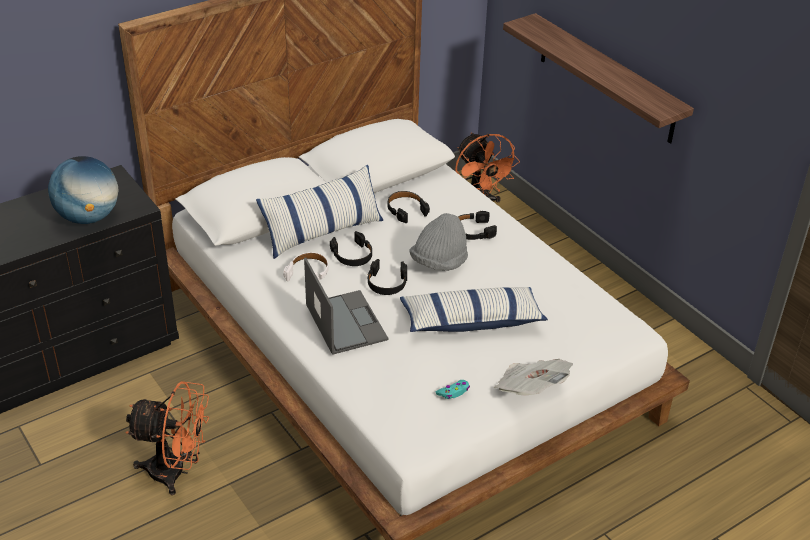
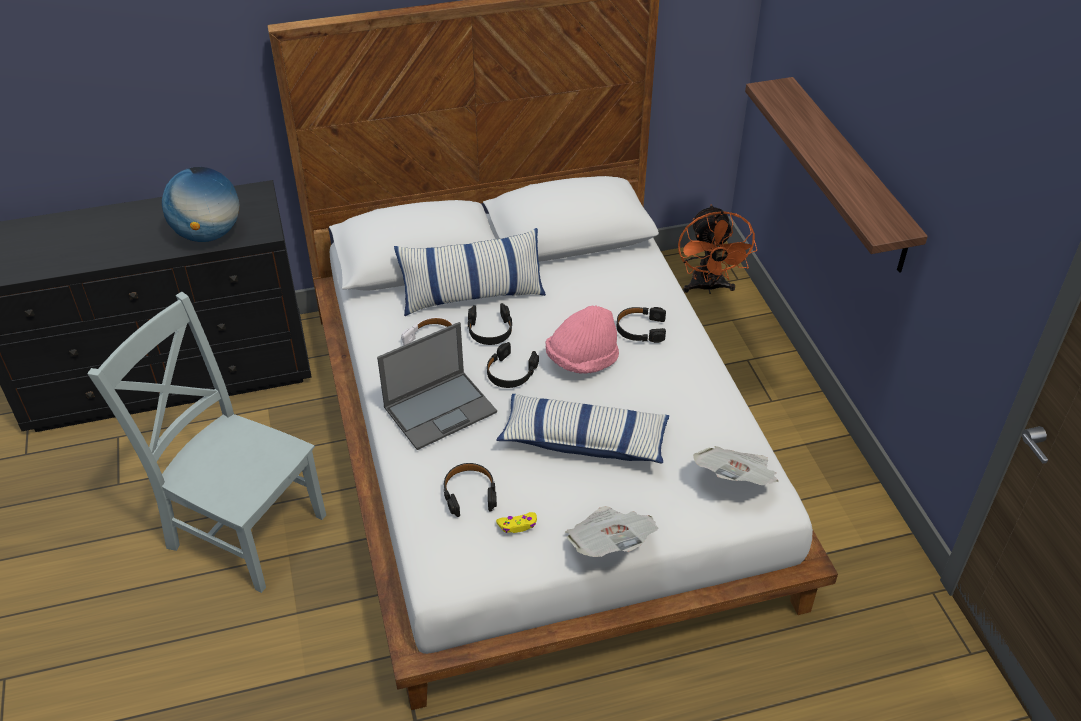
camera: 20 degrees right, 5 degrees up
orange fan [125,381,209,495] -> grey chair [87,292,326,593]
laptop [304,258,388,355] -> laptop turned 60 degrees clockwise [377,322,497,450]
black headphones [388,191,430,223] -> black headphones moved to [444,463,497,517]
grey hat [409,213,468,271] -> pink hat [545,305,619,374]
turquoise game controller [436,380,470,399] -> yellow game controller [496,512,537,533]
none -> newspaper [693,446,779,485]

